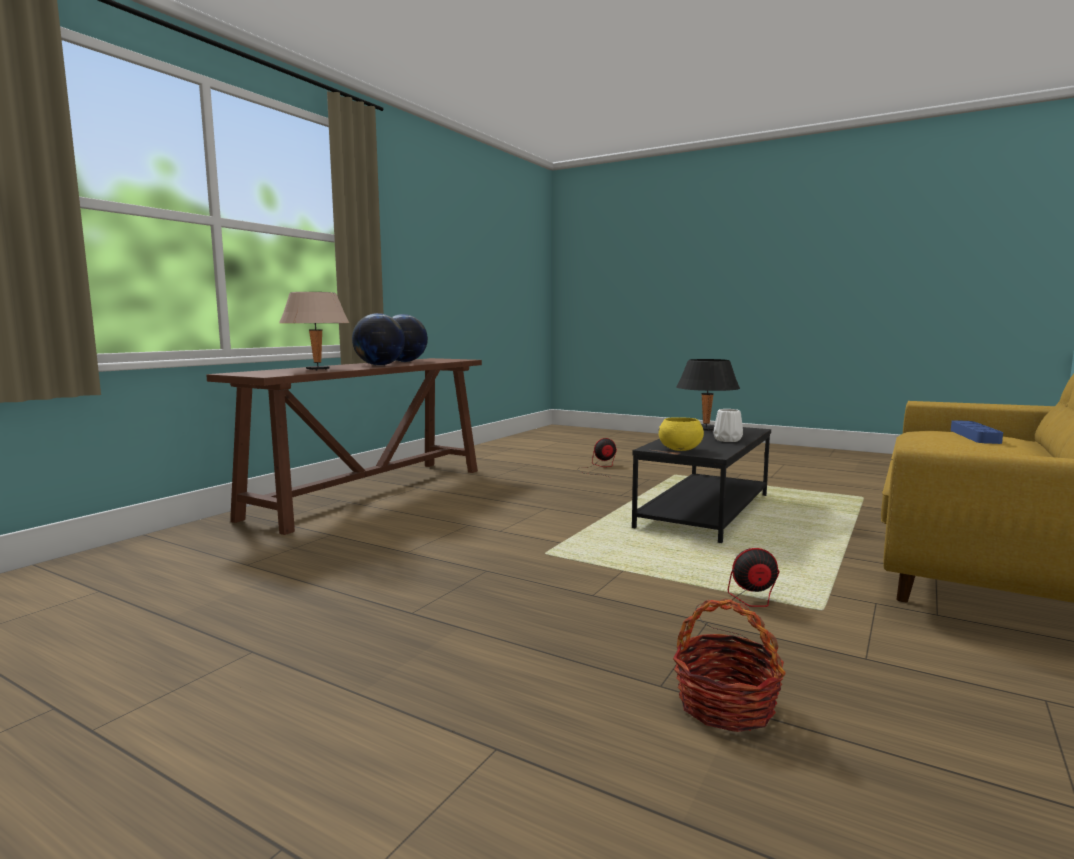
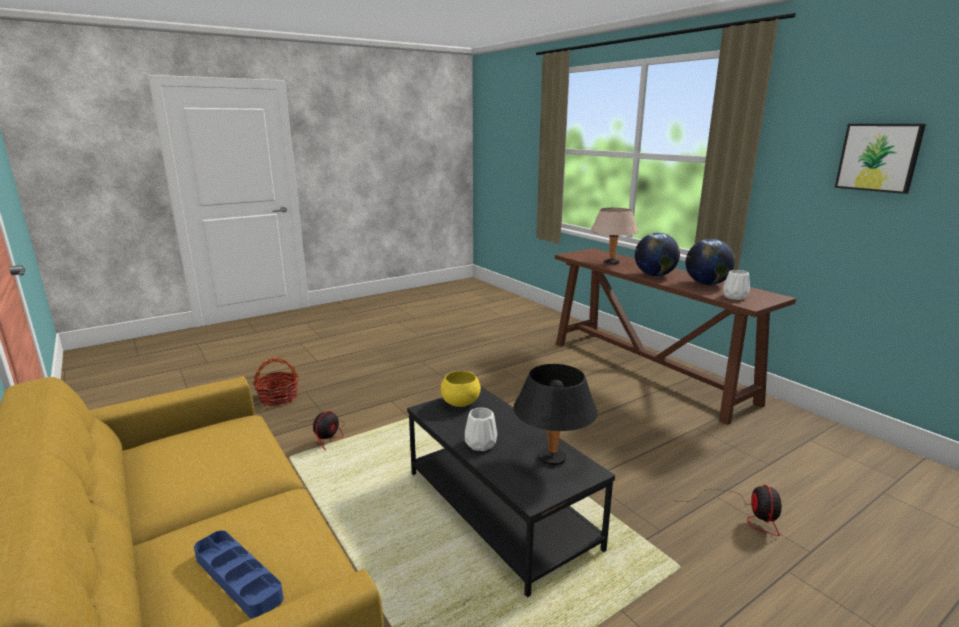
camera: 115 degrees right, 10 degrees up
none -> white vase [723,270,750,300]
none -> picture [835,124,926,194]

